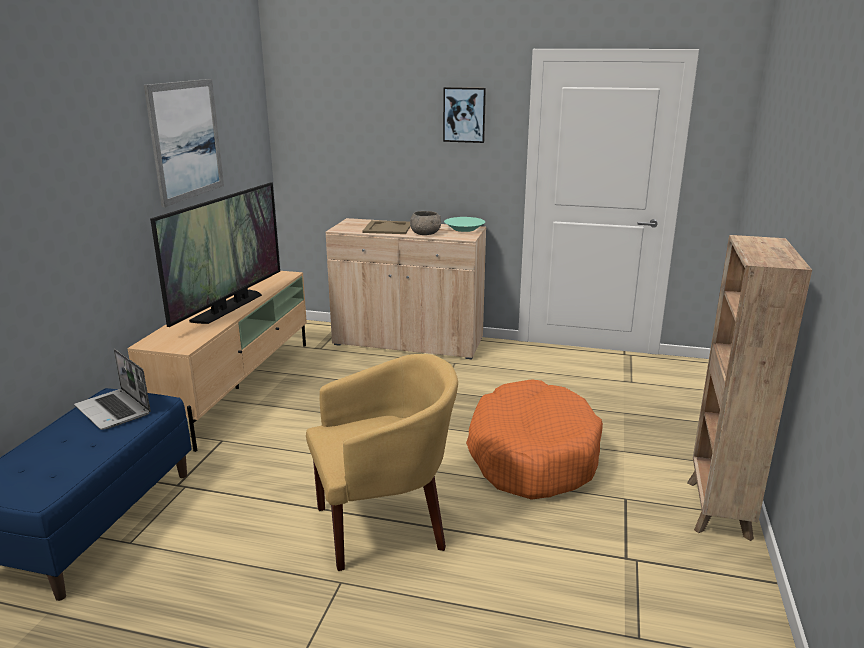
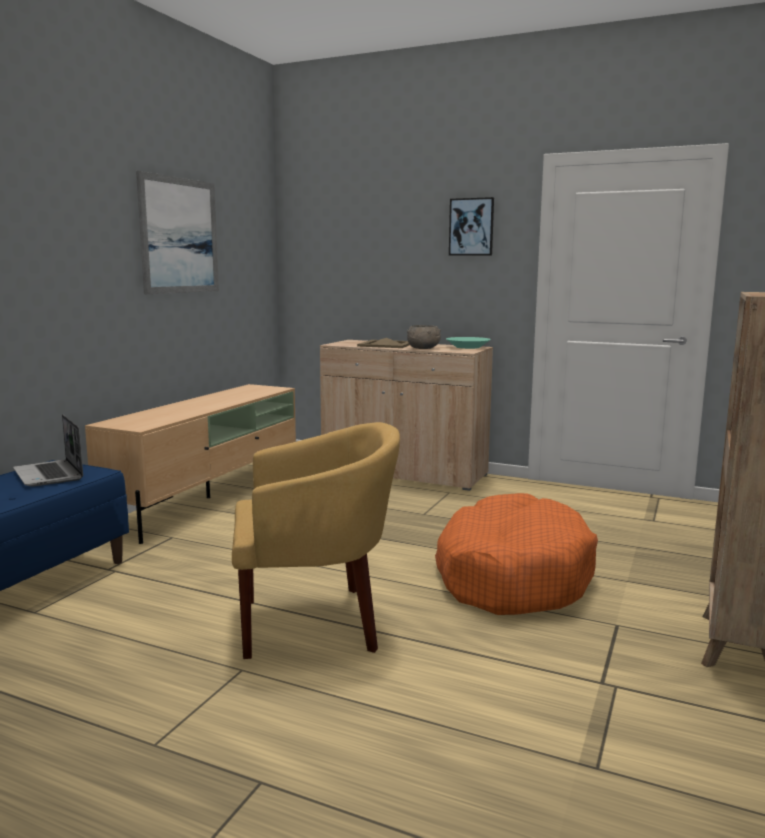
camera: 10 degrees right, 10 degrees down
television [150,182,280,327] -> none

